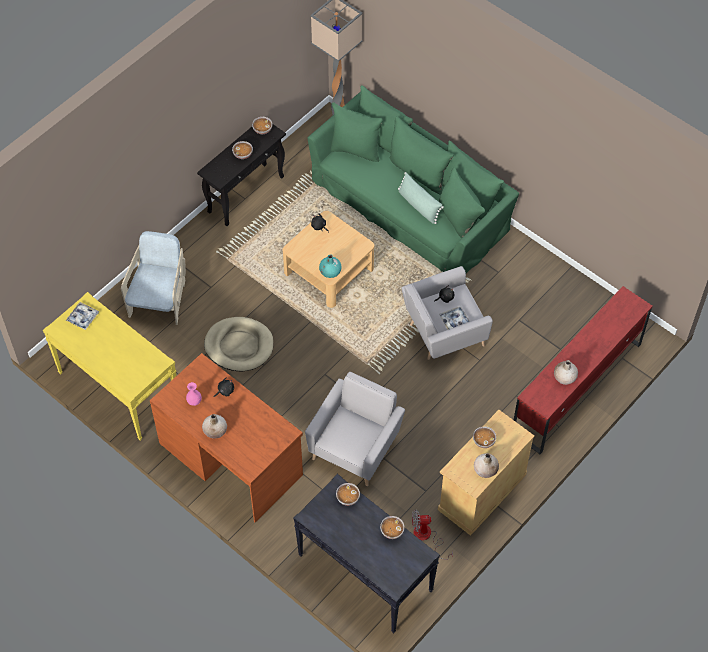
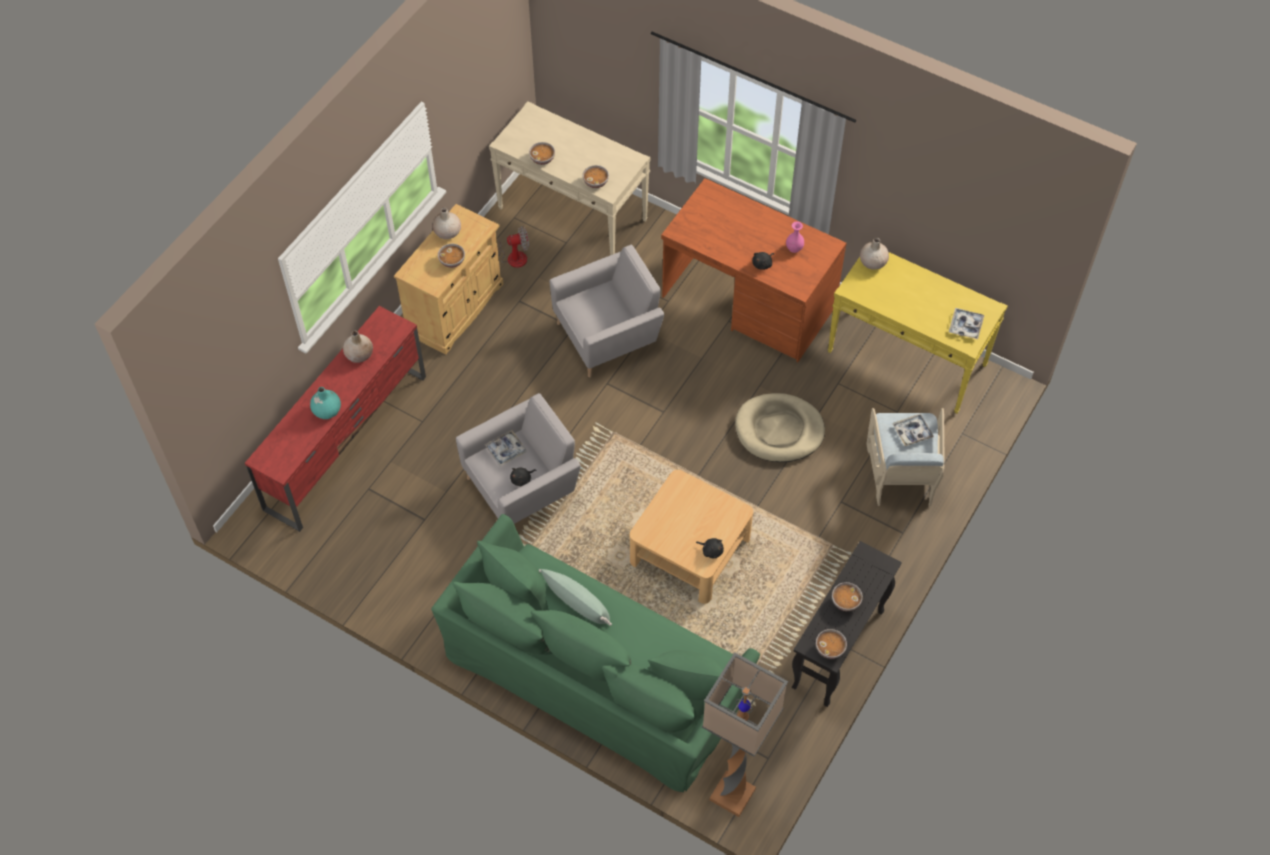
camera: 170 degrees right, 0 degrees up
beige vase [202,414,227,439] -> beige vase moved to [860,238,889,270]
black console table [293,474,440,633] -> beige console table [489,101,651,255]
grey armchair [305,372,405,486] -> grey armchair turned 135 degrees counterclockwise [550,245,664,378]
turquoise vase [319,255,342,278] -> turquoise vase moved to [310,387,341,419]
none -> tray [893,414,934,446]

